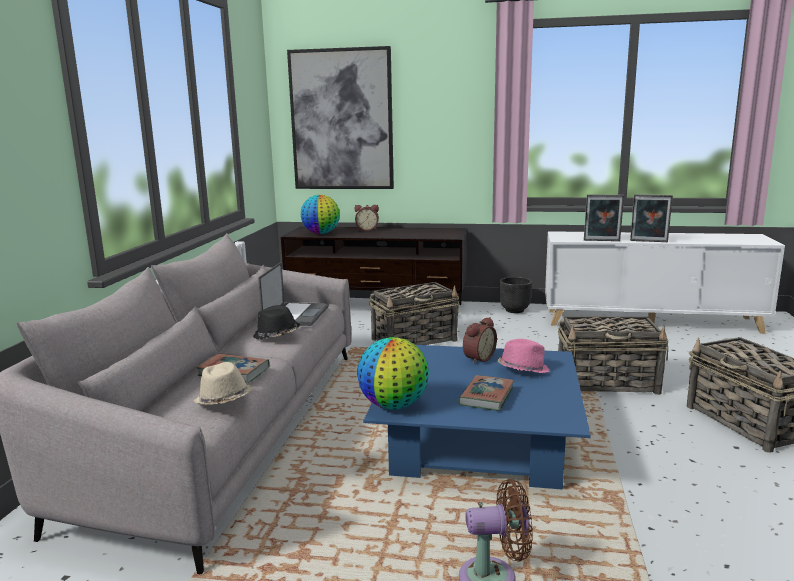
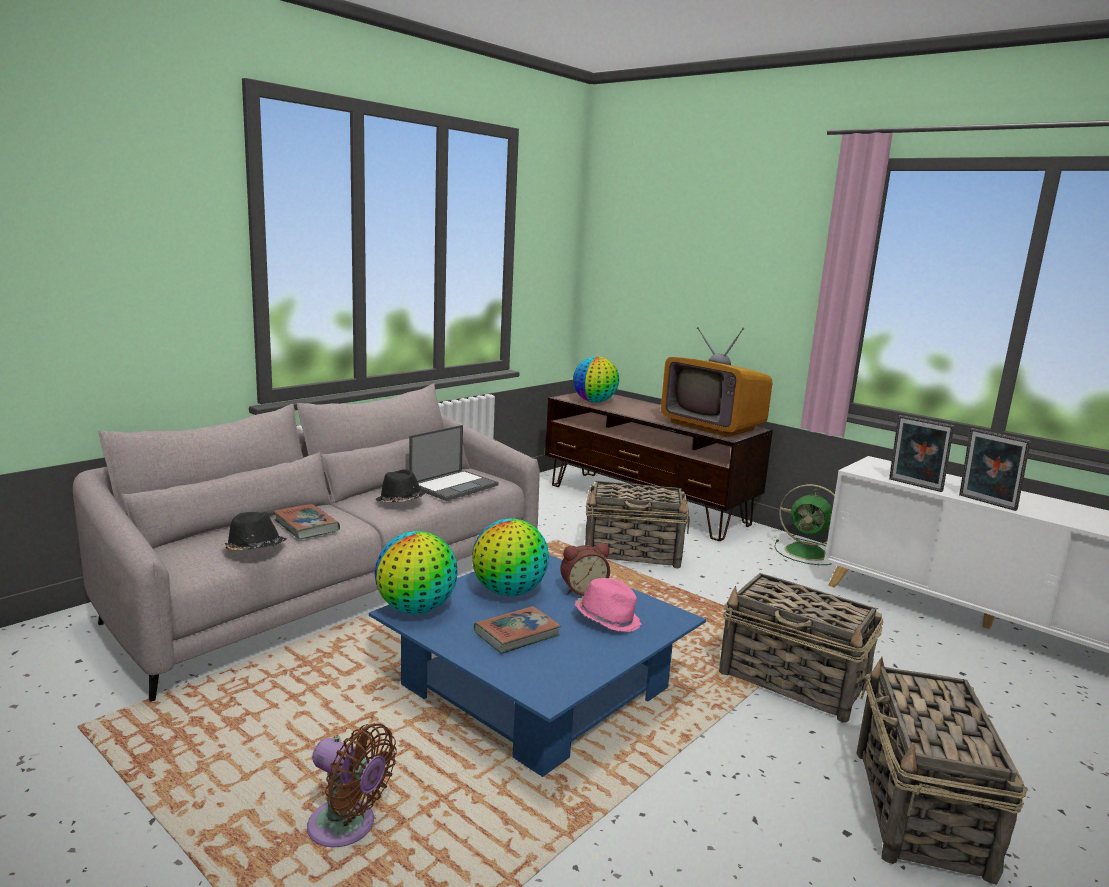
camera: 30 degrees right, 0 degrees up
beige hat [194,362,252,405] -> black hat [222,512,286,550]
picture [287,46,394,189] -> none
alarm clock [355,205,379,231] -> none
black planter [499,277,532,313] -> green fan [774,484,835,565]
none -> globe [472,518,549,596]
none -> television [661,327,772,437]

